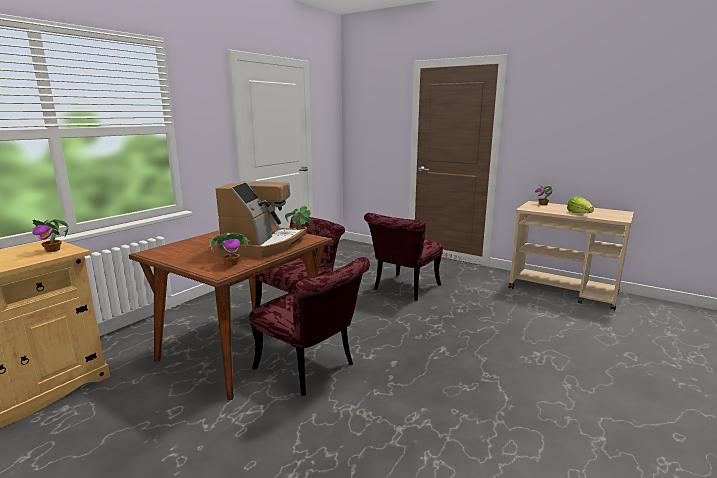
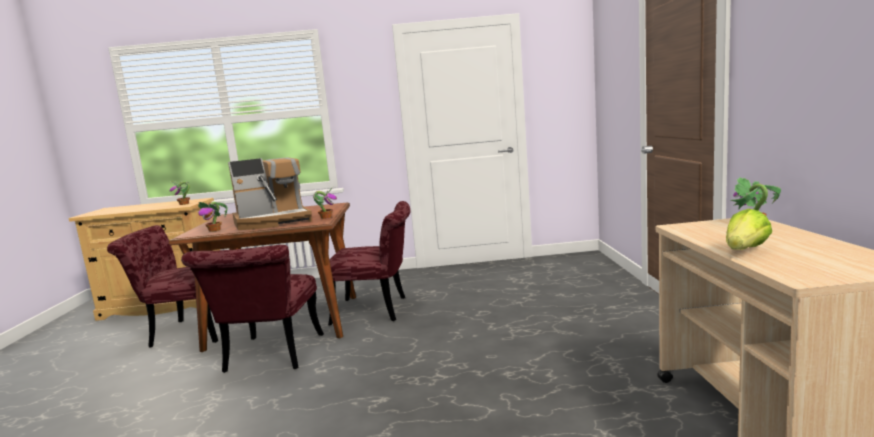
camera: 55 degrees right, 5 degrees down
red chair [364,213,443,301] -> red chair moved to [107,225,218,347]

